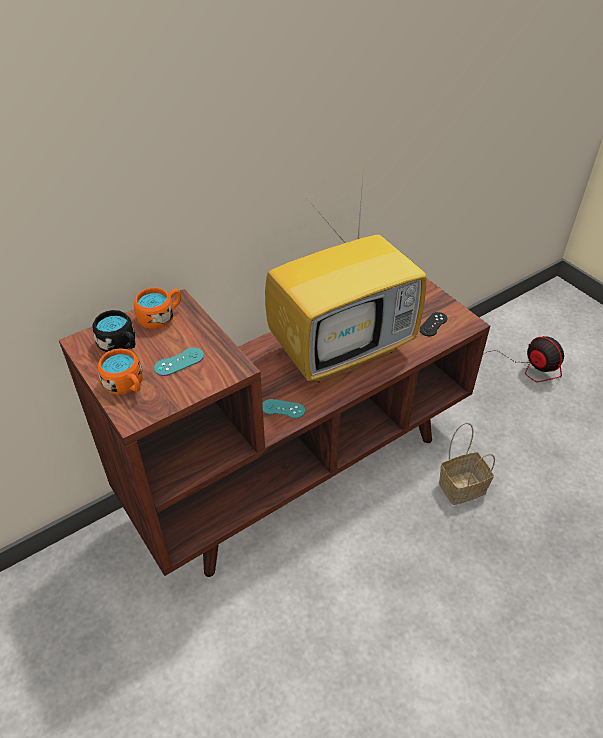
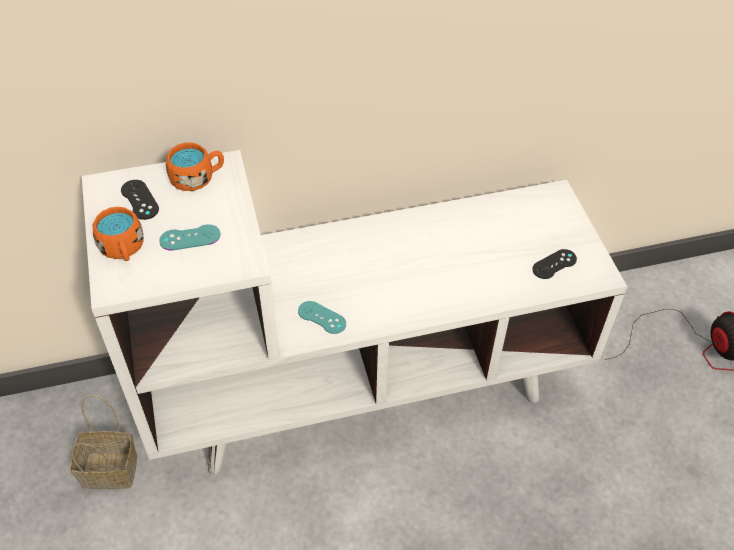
camera: 20 degrees right, 5 degrees up
brown tv stand [59,279,490,577] -> white tv stand [82,150,627,475]
black mug [92,310,136,352] -> black game controller [121,180,159,220]
television [265,166,427,383] -> none
basket [439,423,495,505] -> basket moved to [70,395,137,489]

